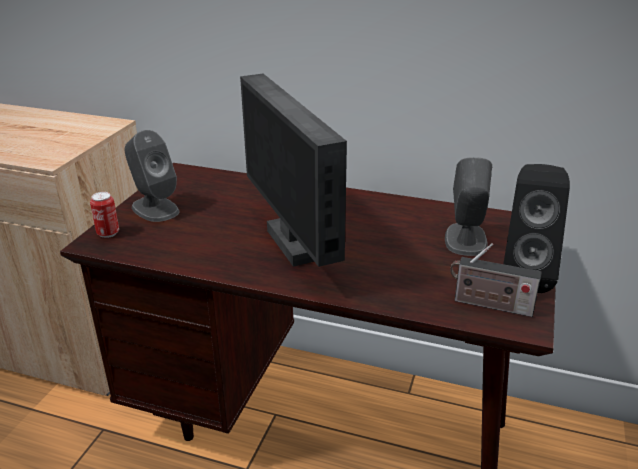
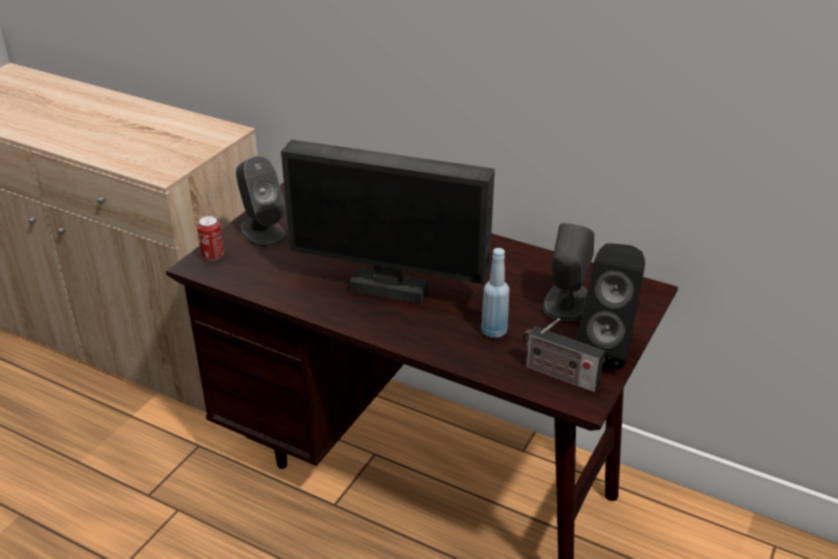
camera: 10 degrees right, 5 degrees up
monitor [240,74,347,267] -> monitor turned 60 degrees counterclockwise [281,140,495,304]
none -> blue bottle [481,248,510,338]

